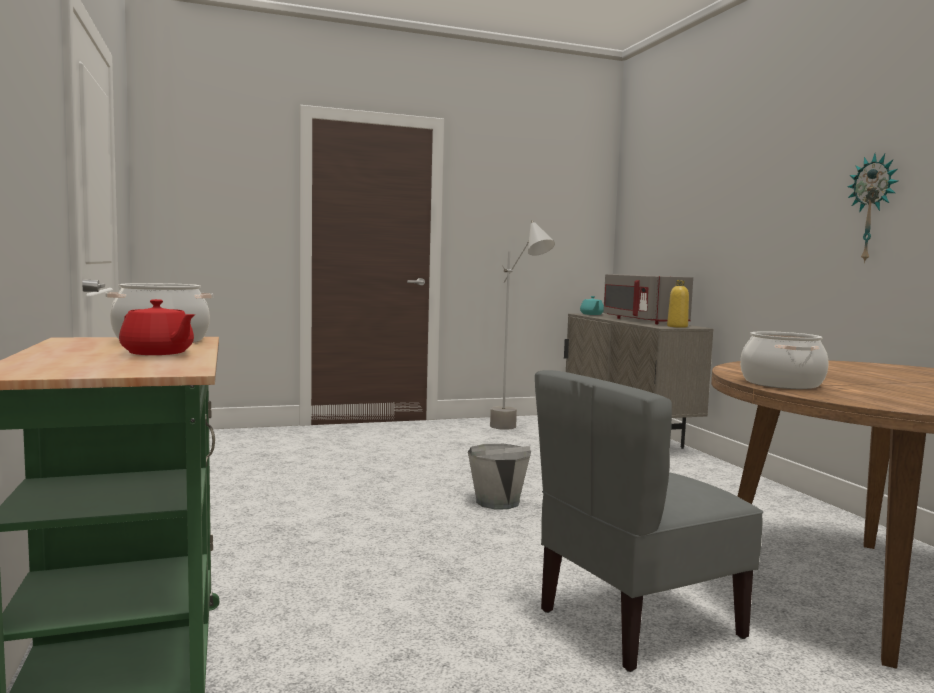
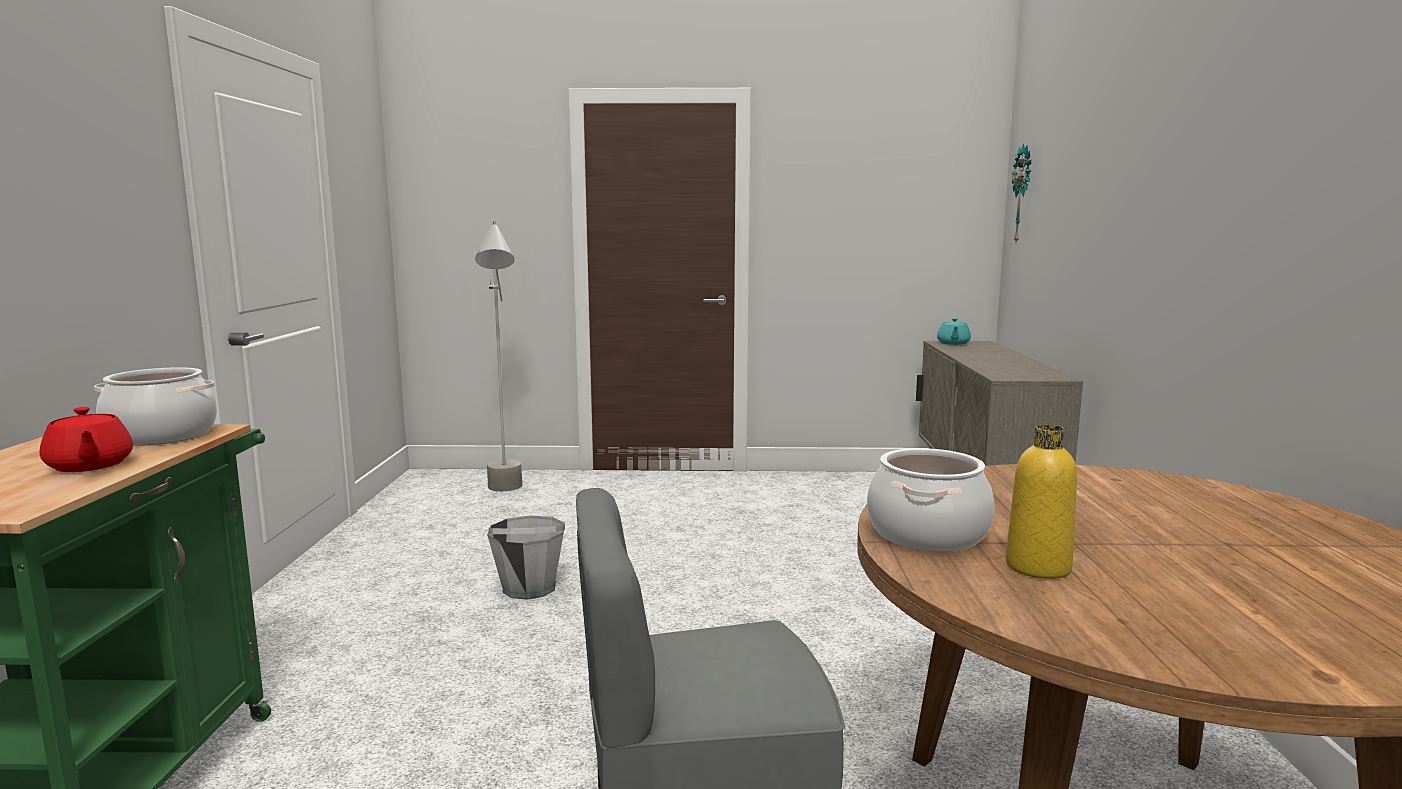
camera: 20 degrees right, 5 degrees up
grey bucket [468,444,531,510] -> grey bucket moved to [487,515,565,600]
grey floor lamp [490,220,555,430] -> grey floor lamp moved to [475,221,522,491]
grey microwave [603,274,693,324] -> none
yellow bottle [667,280,689,328] -> yellow bottle moved to [1006,425,1077,579]
wall clock [847,154,898,263] -> wall clock moved to [1012,143,1031,243]

